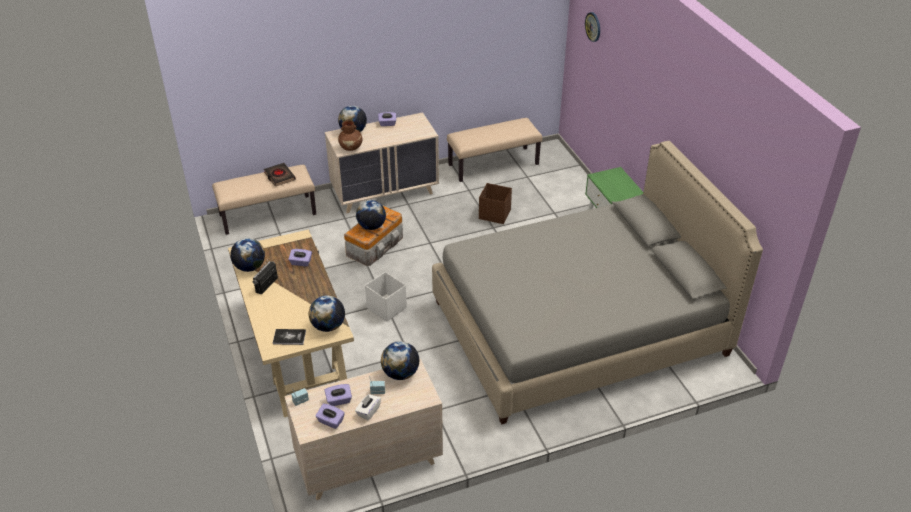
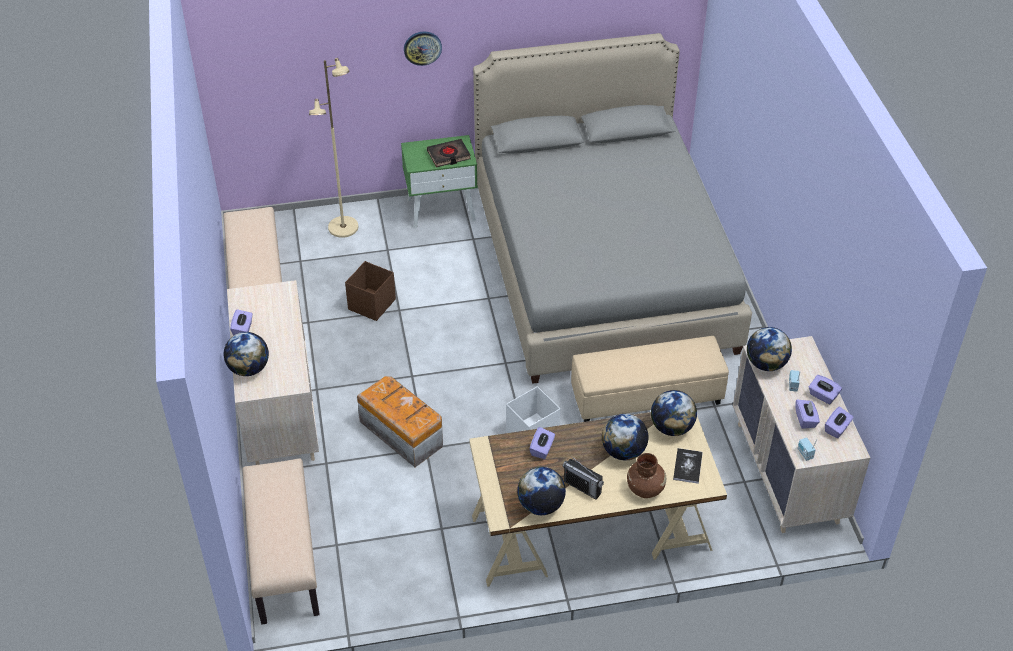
camera: 80 degrees left, 5 degrees up
black book [264,163,296,186] -> black book moved to [427,139,471,167]
brown vase [338,120,362,151] -> brown vase moved to [627,453,666,498]
white tissue box [355,394,381,420] -> purple tissue box [809,375,842,404]
globe [356,200,386,230] -> globe moved to [602,414,649,460]
wall clock [585,12,600,42] -> wall clock moved to [404,32,442,66]
none -> beige floor lamp [309,58,358,238]
none -> beige ottoman [571,336,729,422]

